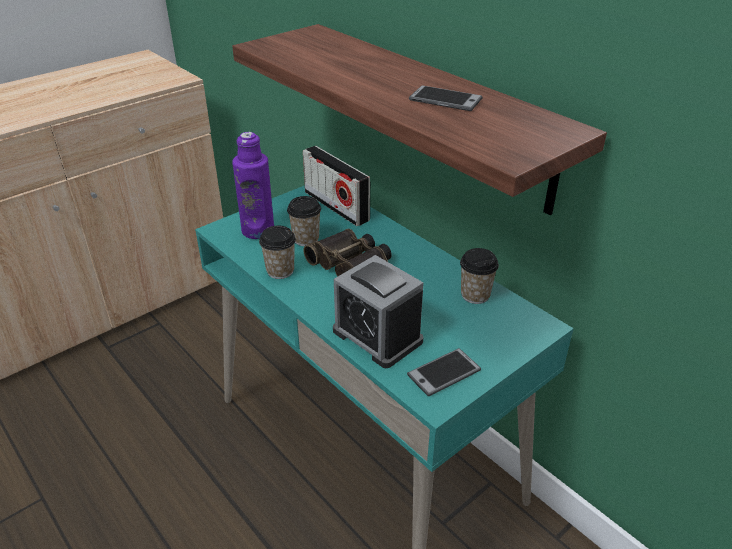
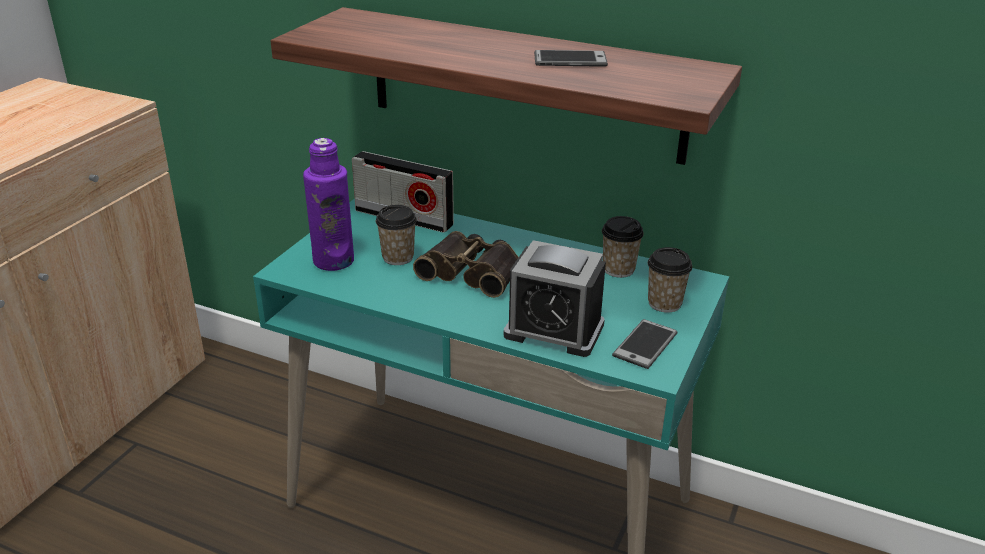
camera: 25 degrees left, 5 degrees down
cup [259,226,296,279] -> cup moved to [648,247,692,313]

